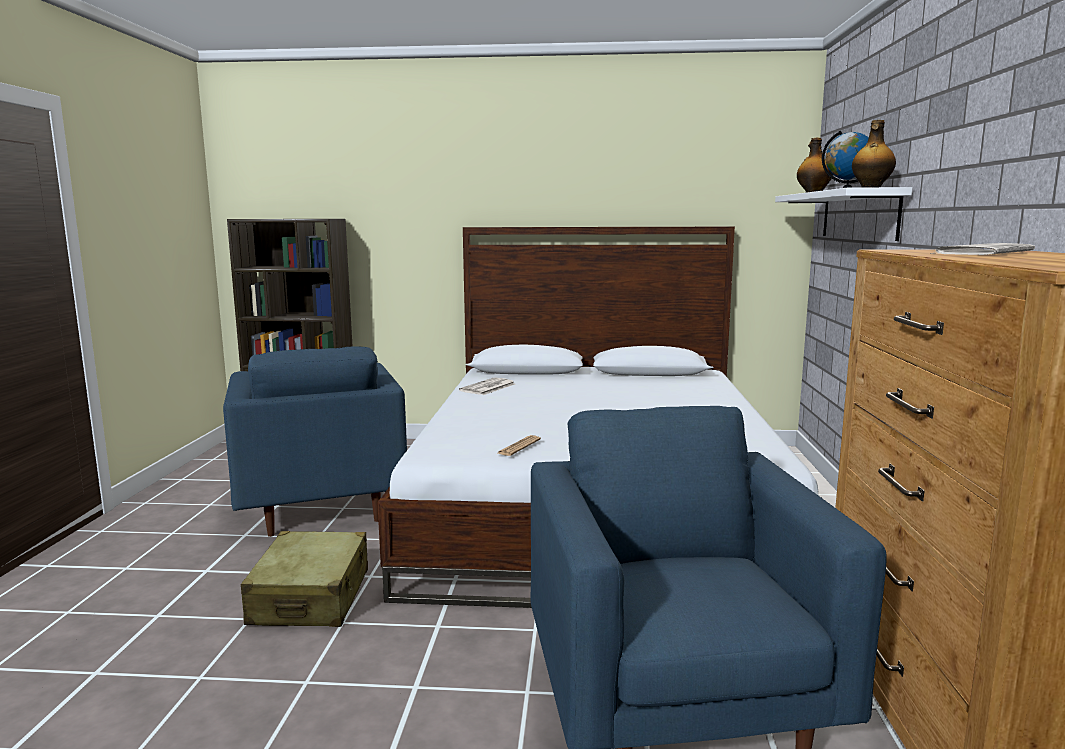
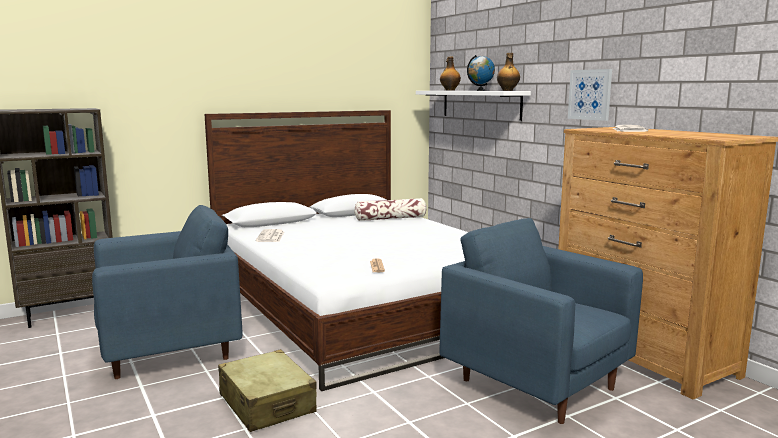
camera: 35 degrees left, 0 degrees up
blue armchair [223,347,407,537] -> blue armchair turned 60 degrees counterclockwise [92,205,243,379]
none -> pillow [354,198,427,221]
none -> picture [568,69,612,121]

